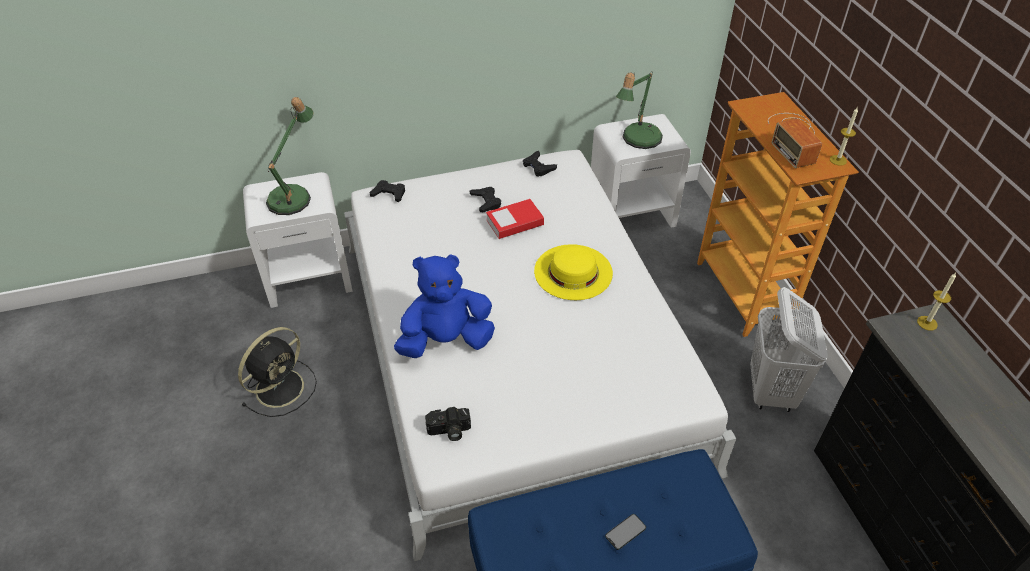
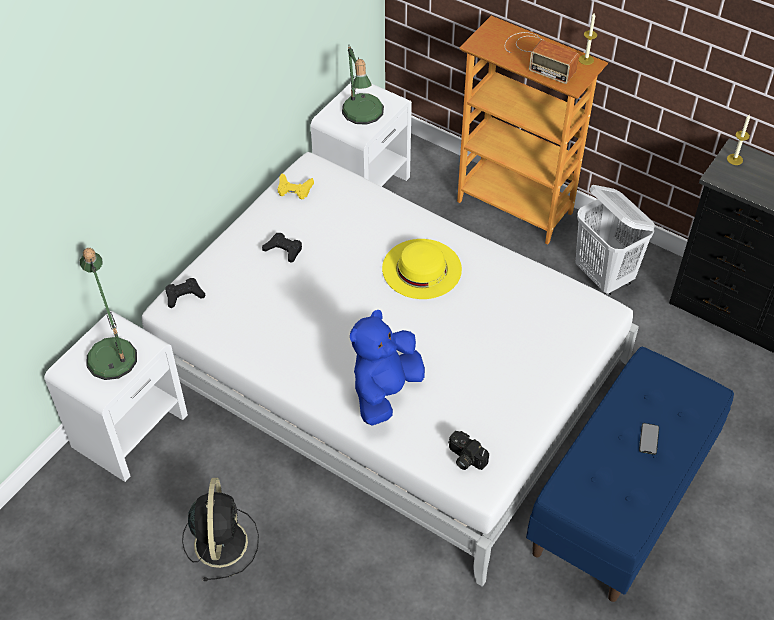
camera: 40 degrees left, 5 degrees up
camera [425,407,471,441] -> camera turned 90 degrees clockwise [448,431,489,470]
book [486,199,544,239] -> none
black game controller [523,151,557,177] -> yellow game controller [278,174,314,199]

